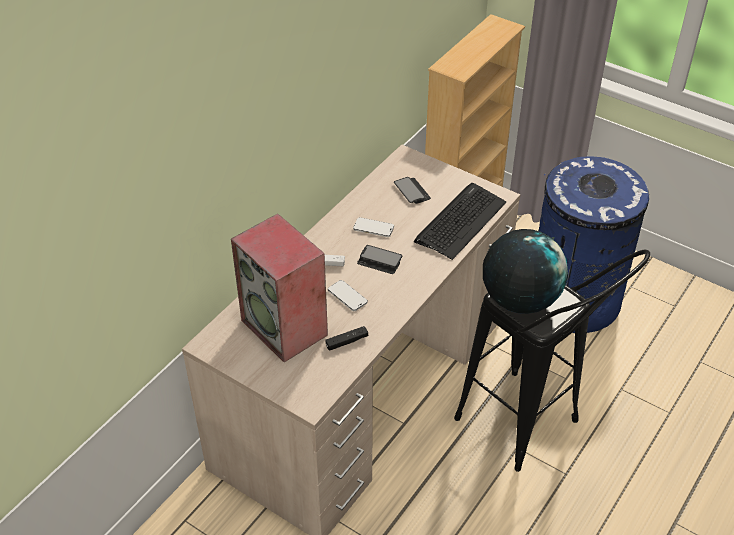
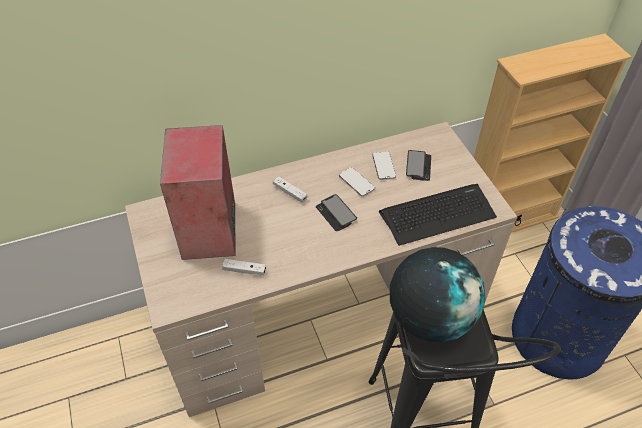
camera: 35 degrees right, 5 degrees up
black game controller [325,326,368,351] -> white game controller [222,259,266,275]
phone [328,280,368,311] -> phone moved to [372,151,396,180]

